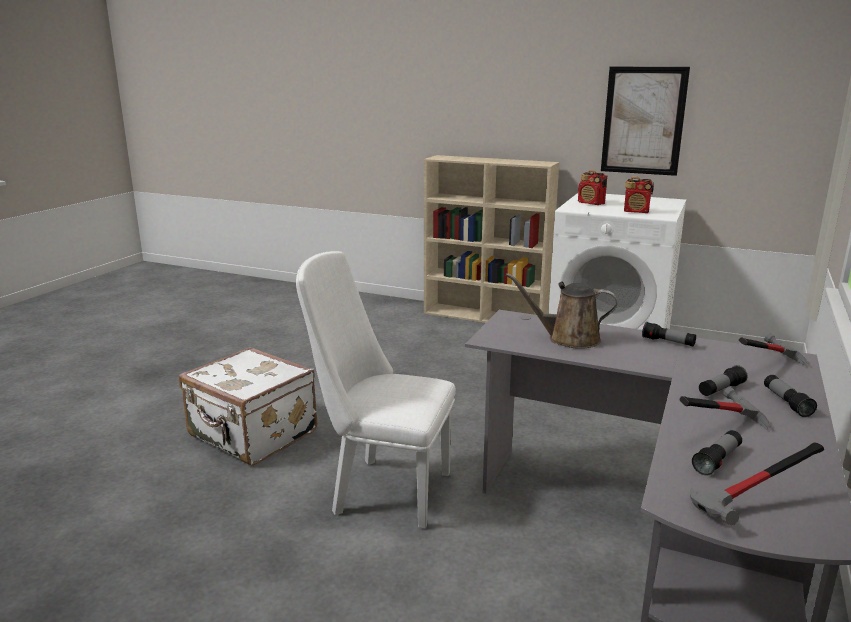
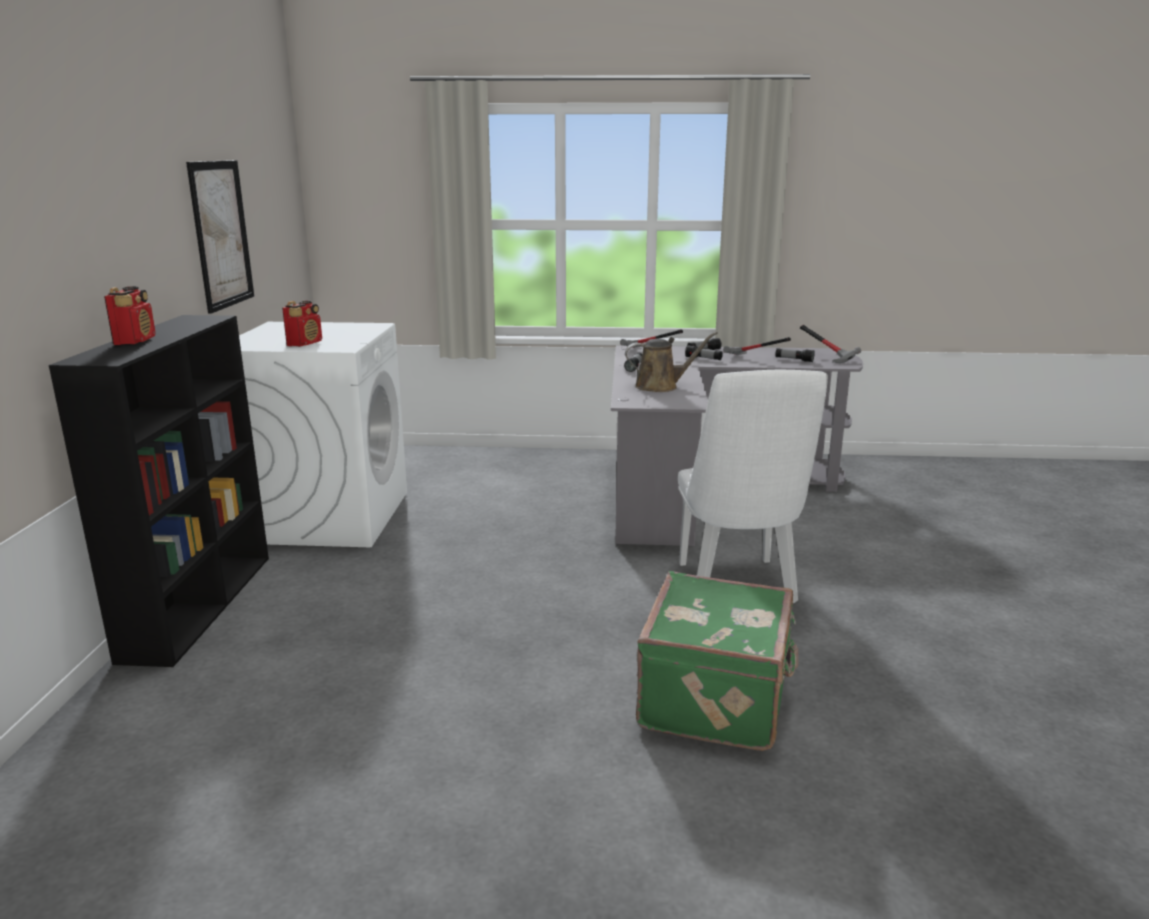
camera: 110 degrees left, 0 degrees up
white suitcase [179,347,317,465] -> green suitcase [636,571,799,751]
beige bookcase [424,155,559,323] -> black bookcase [49,315,269,667]
brown watering can [506,273,617,349] -> brown watering can turned 90 degrees counterclockwise [625,332,718,392]
radio [624,177,654,213] -> radio moved to [104,286,156,345]

